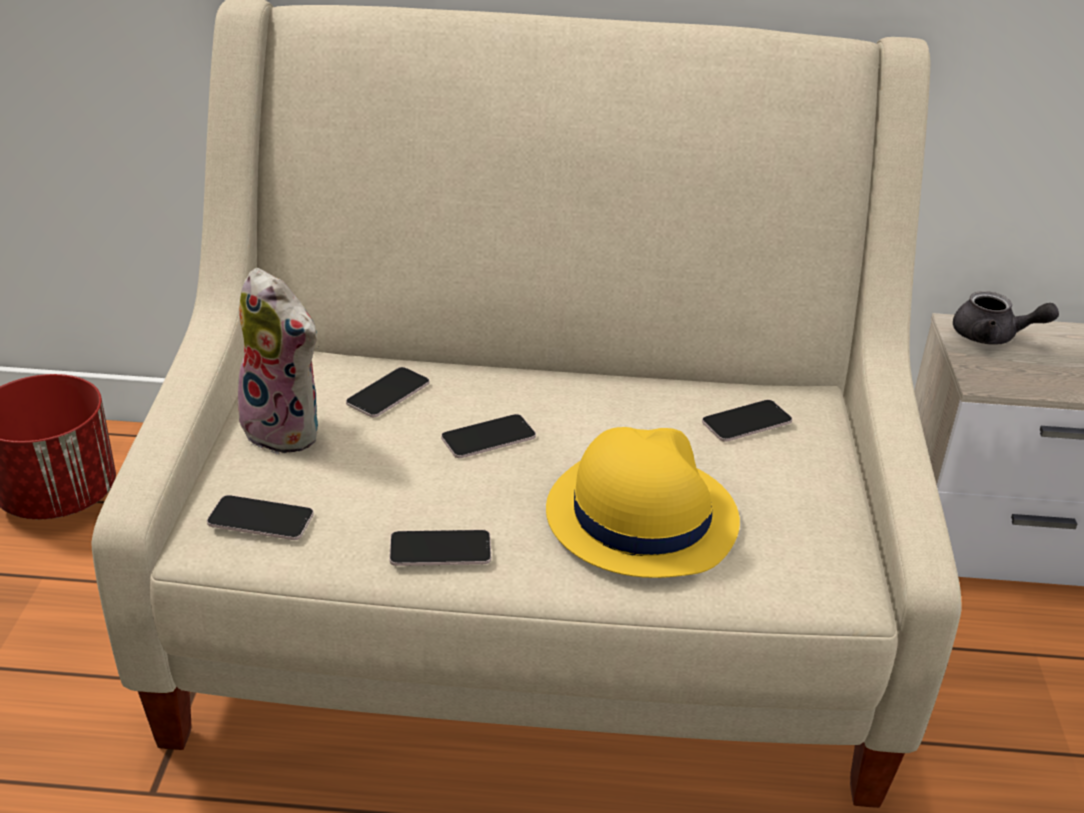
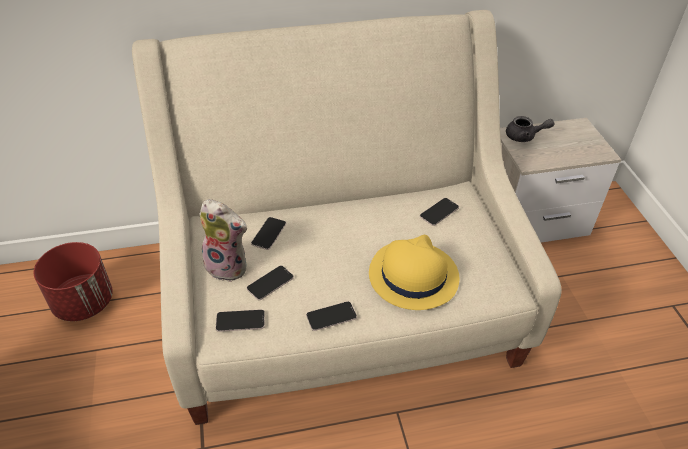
camera: 15 degrees left, 10 degrees up
phone [441,414,536,458] -> phone moved to [247,266,294,300]

